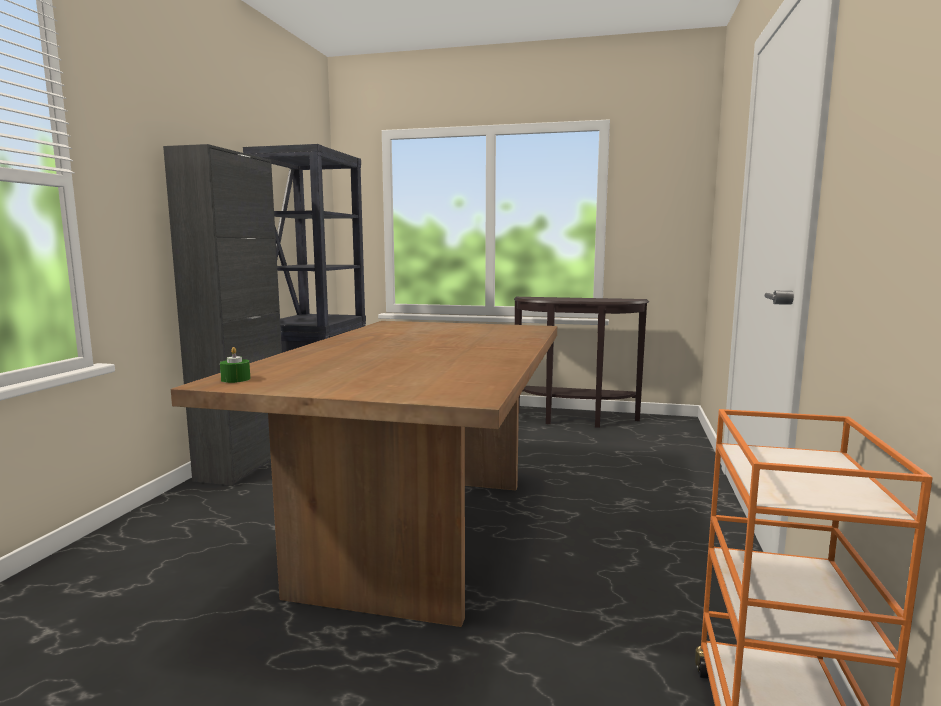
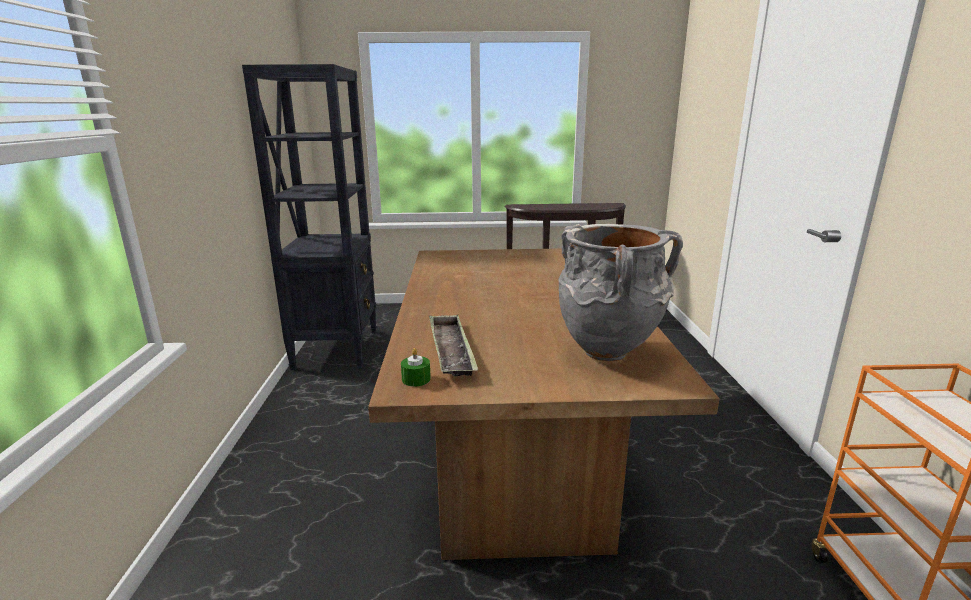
camera: 15 degrees left, 10 degrees up
black cabinet [163,144,282,486] -> none
none -> tray [429,315,478,376]
none -> grey vase [558,224,683,361]

